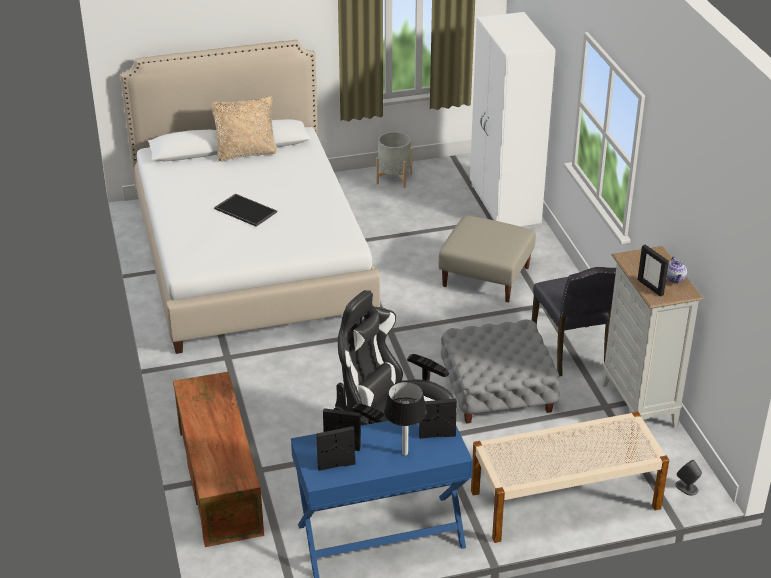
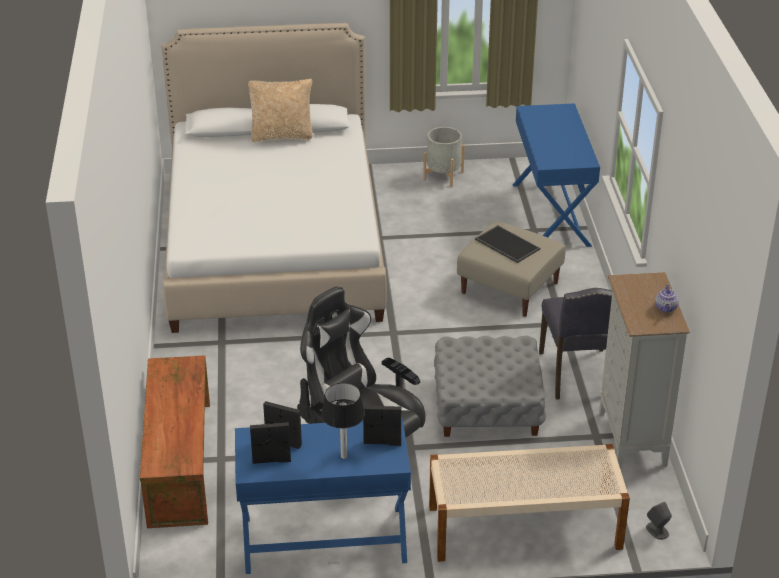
camera: 10 degrees right, 0 degrees up
tray [214,194,277,227] -> tray moved to [475,225,540,263]
white wardrobe [470,12,556,226] -> blue desk [513,103,600,247]
picture frame [637,245,669,297] -> none

